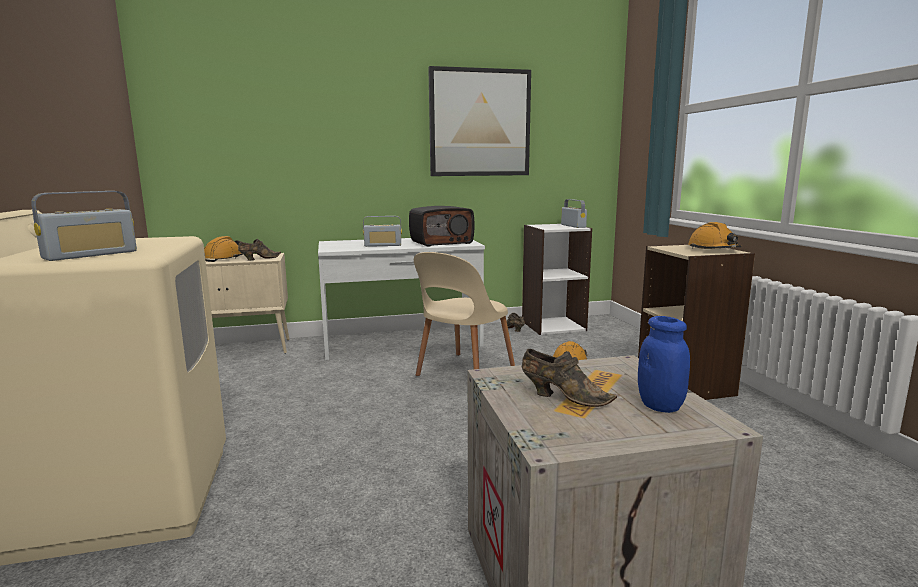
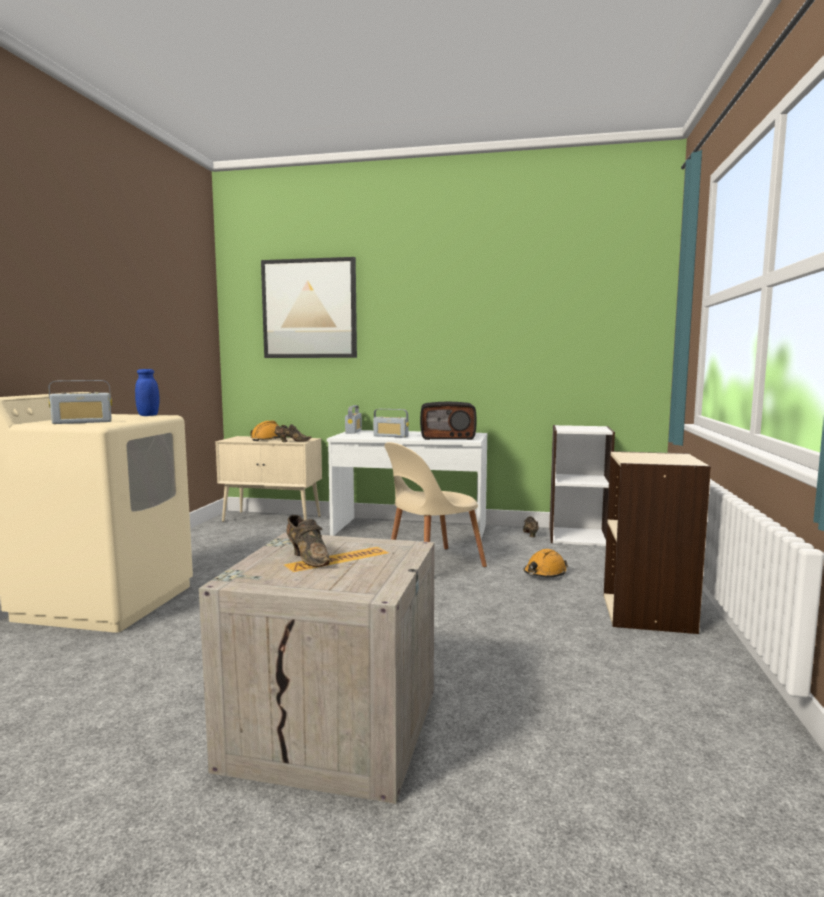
camera: 25 degrees right, 5 degrees down
picture [428,66,531,176] -> picture moved to [261,257,357,358]
radio [561,199,587,228] -> radio moved to [345,405,362,434]
blue jar [638,316,690,413] -> blue jar moved to [135,369,160,416]
orange hard hat [688,222,741,249] -> none

